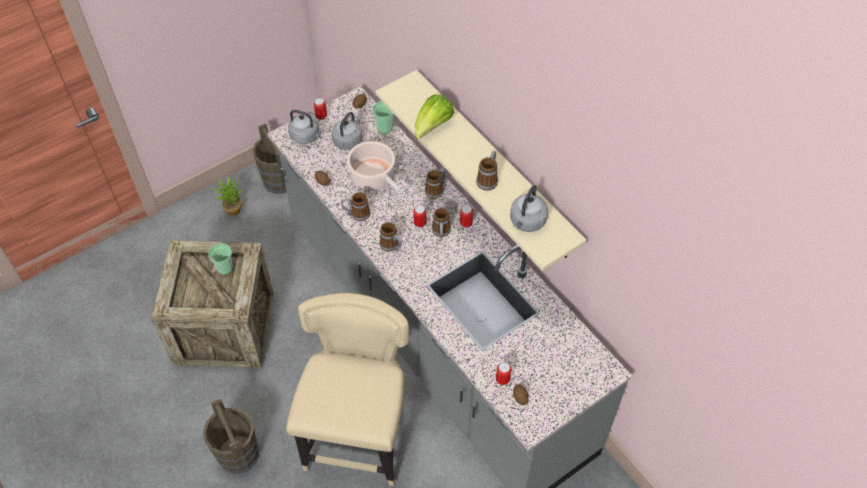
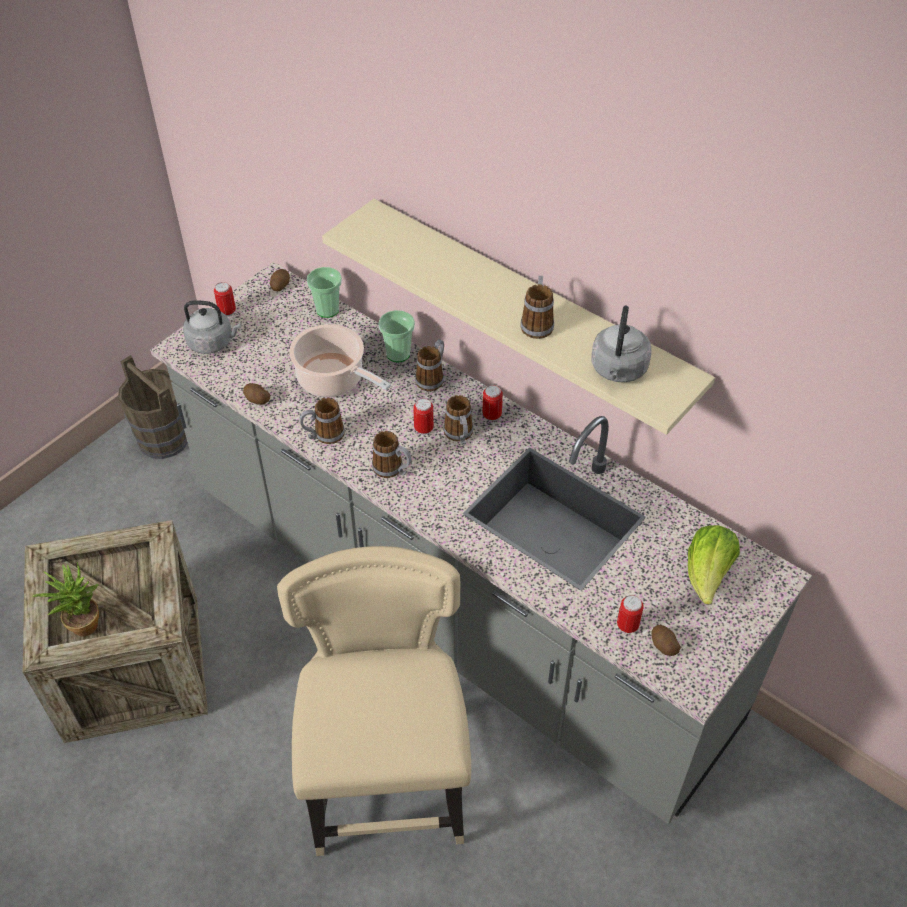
camera: 15 degrees left, 5 degrees down
brown bucket [203,399,259,474] -> none
cup [208,244,233,275] -> cup moved to [379,310,415,362]
potted plant [210,176,243,216] -> potted plant moved to [32,562,99,636]
grey kettle [332,112,362,150] -> none
lettuce [415,95,454,139] -> lettuce moved to [688,525,740,605]

